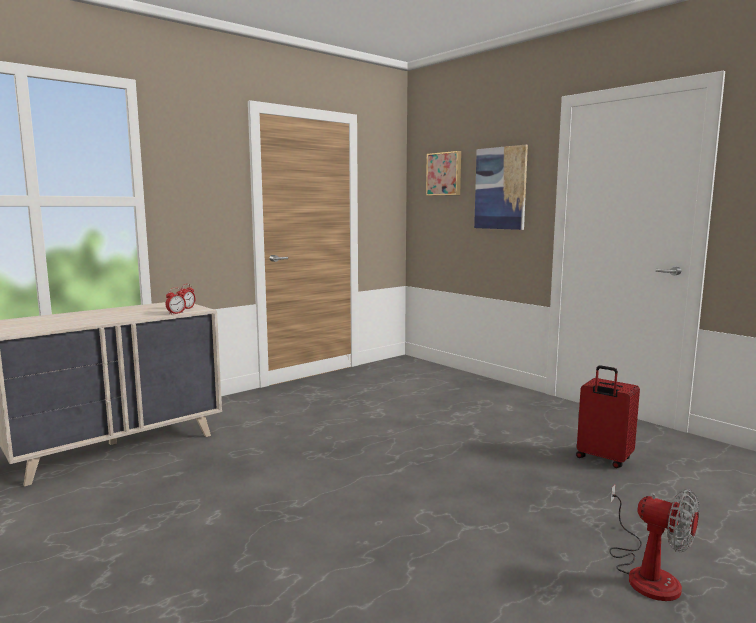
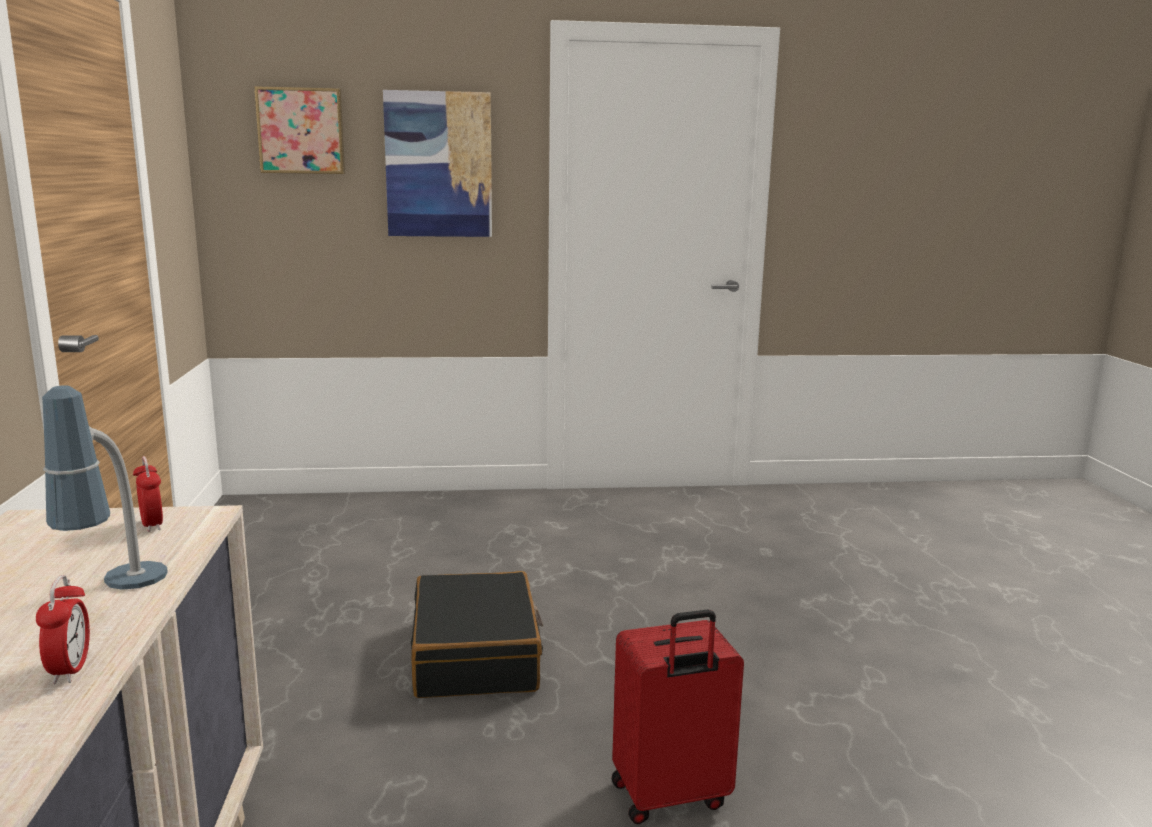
camera: 55 degrees left, 5 degrees up
alarm clock [166,288,186,315] -> alarm clock moved to [36,575,90,684]
red suitcase [576,365,640,468] -> red suitcase moved to [612,610,744,824]
fan [609,485,700,601] -> none
none -> table lamp [42,385,168,590]
none -> black suitcase [411,571,543,698]

